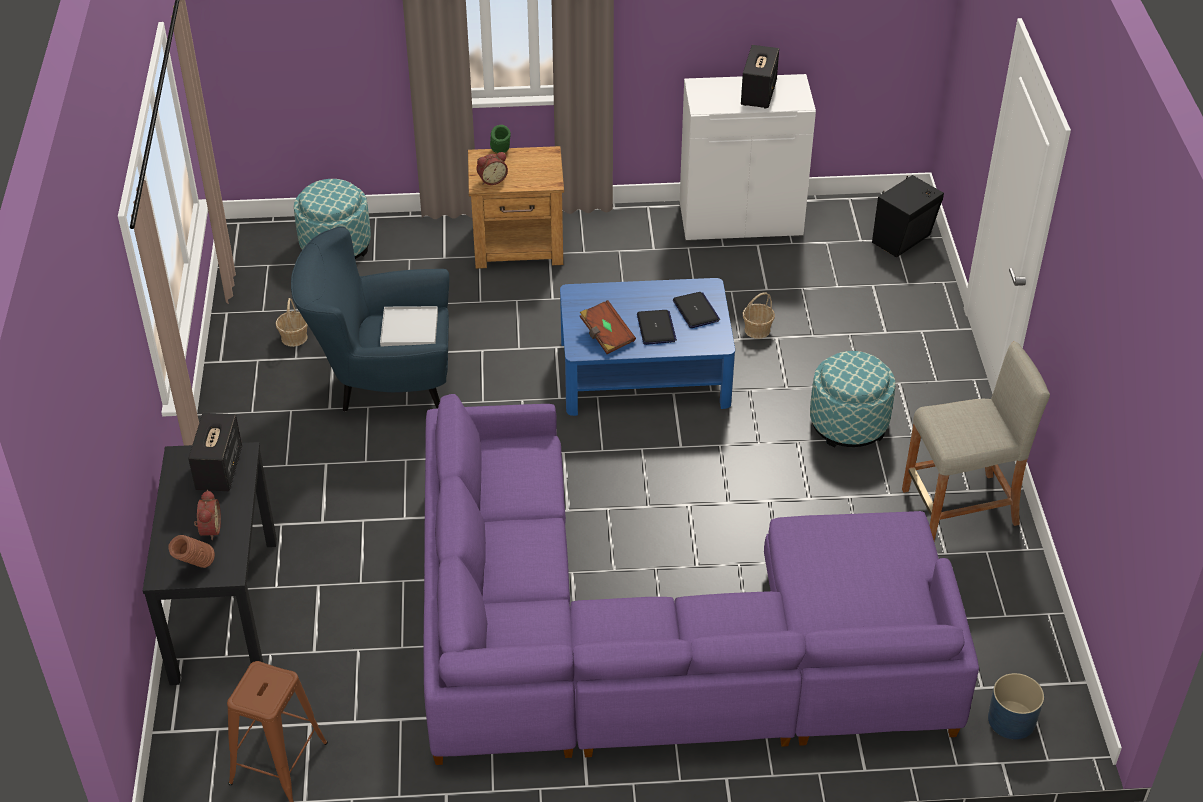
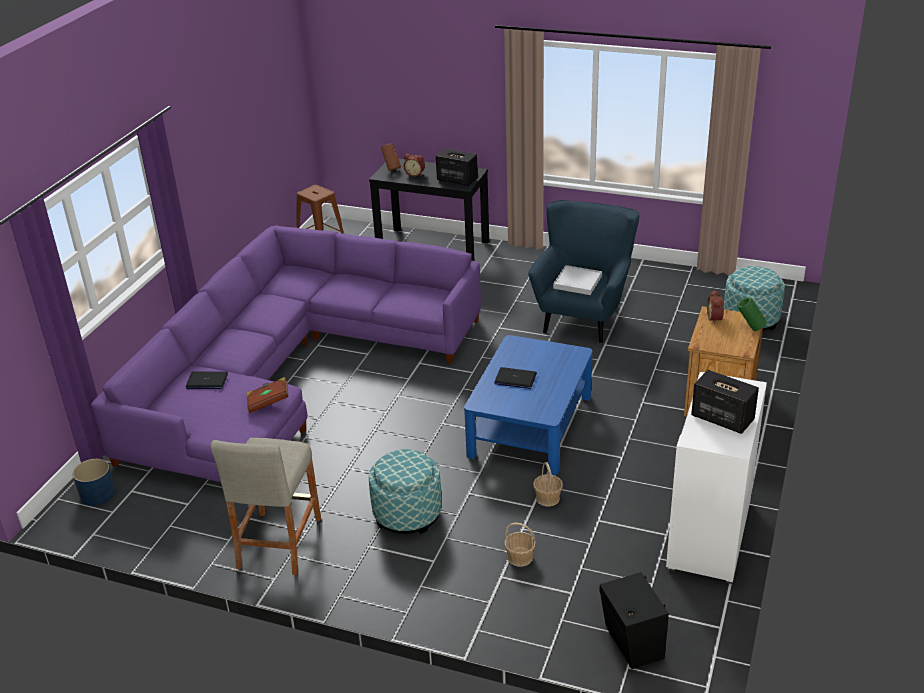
camera: 115 degrees right, 10 degrees down
basket [276,298,308,347] -> basket moved to [504,523,536,567]
brown book [579,300,636,354] -> brown book moved to [246,377,289,413]
laptop [673,292,720,328] -> laptop moved to [186,371,228,389]

